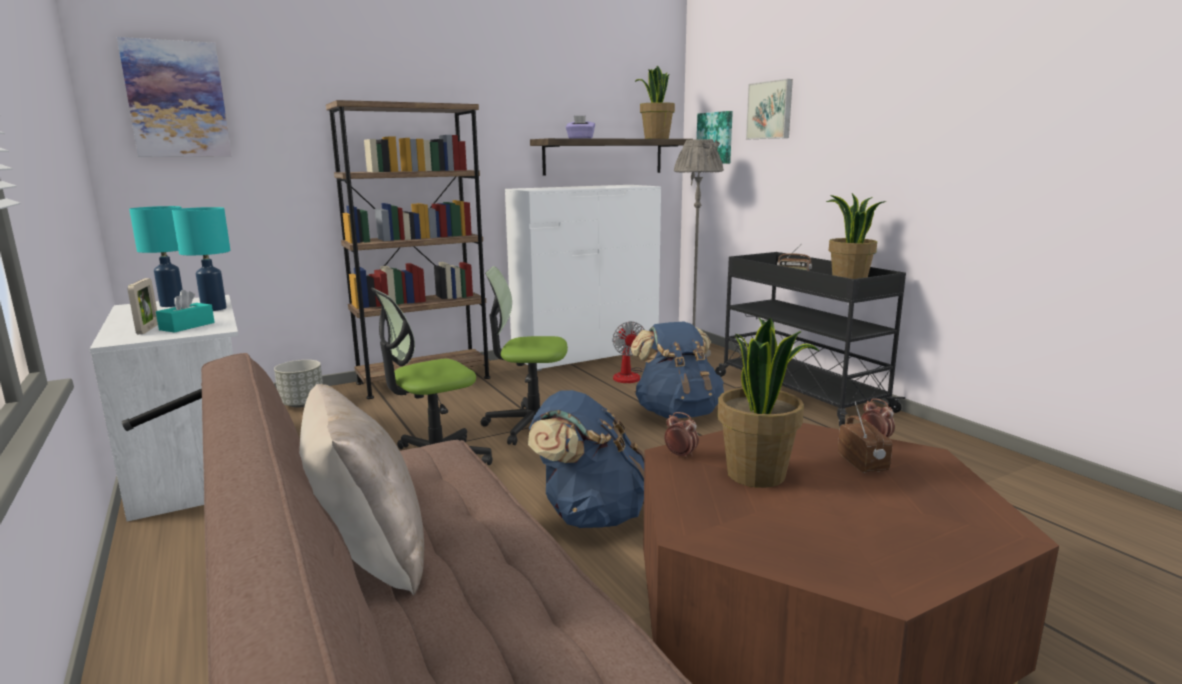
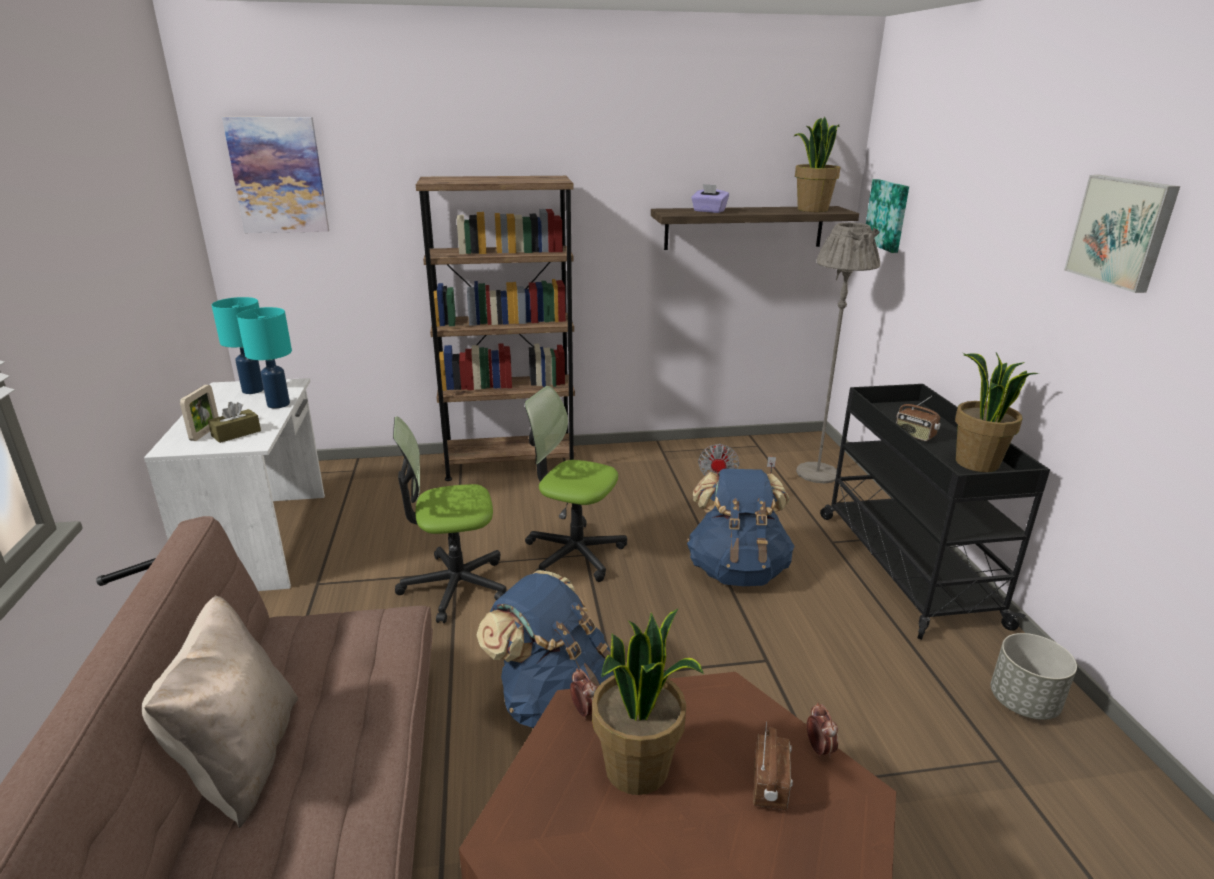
camera: 20 degrees right, 10 degrees up
turquoise tissue box [156,290,215,333] -> brown tissue box [208,402,261,443]
grey planter [274,360,323,408] -> grey planter moved to [991,633,1077,720]
white dresser [505,185,661,371] -> none
picture [746,79,793,139] -> picture moved to [1064,175,1180,293]

